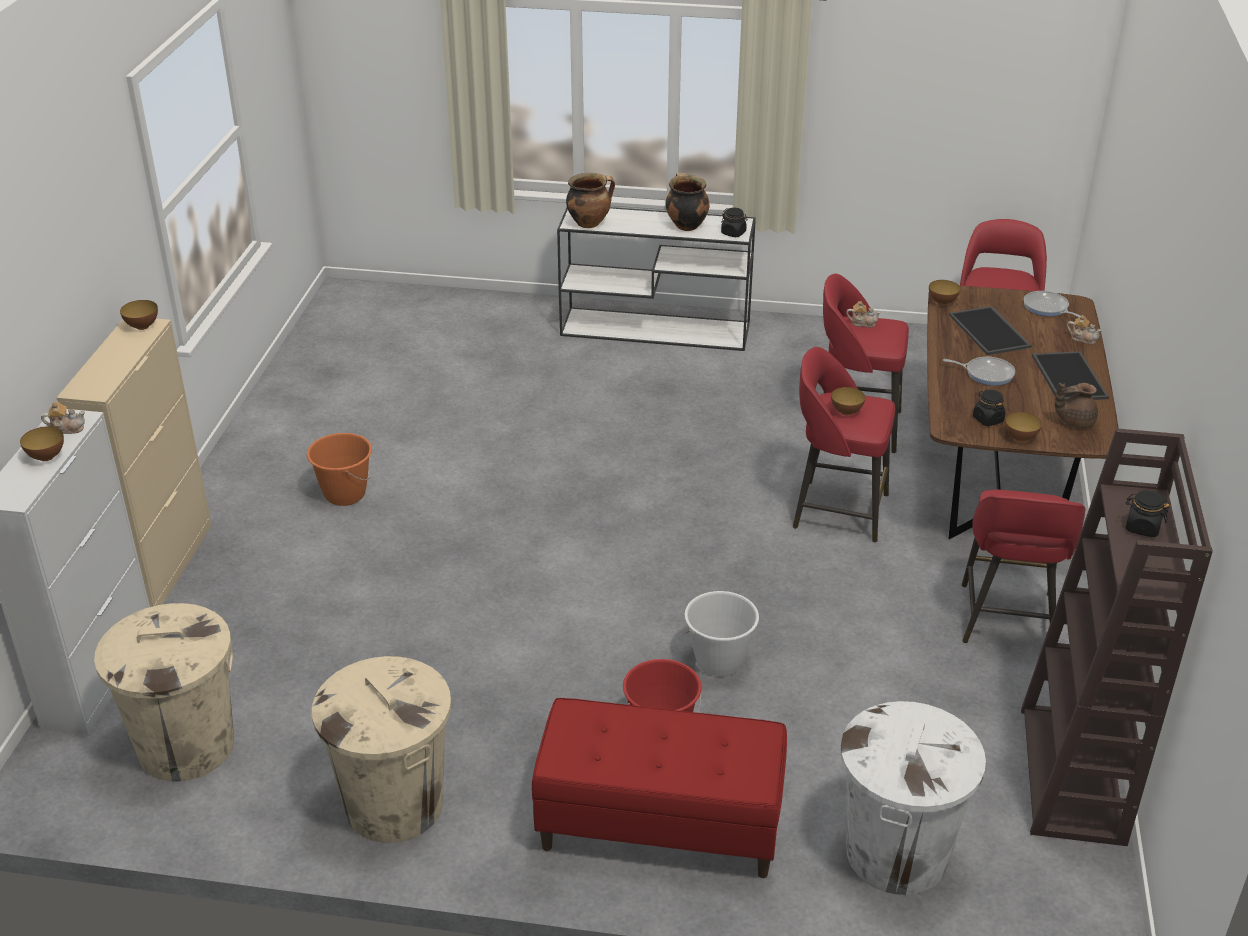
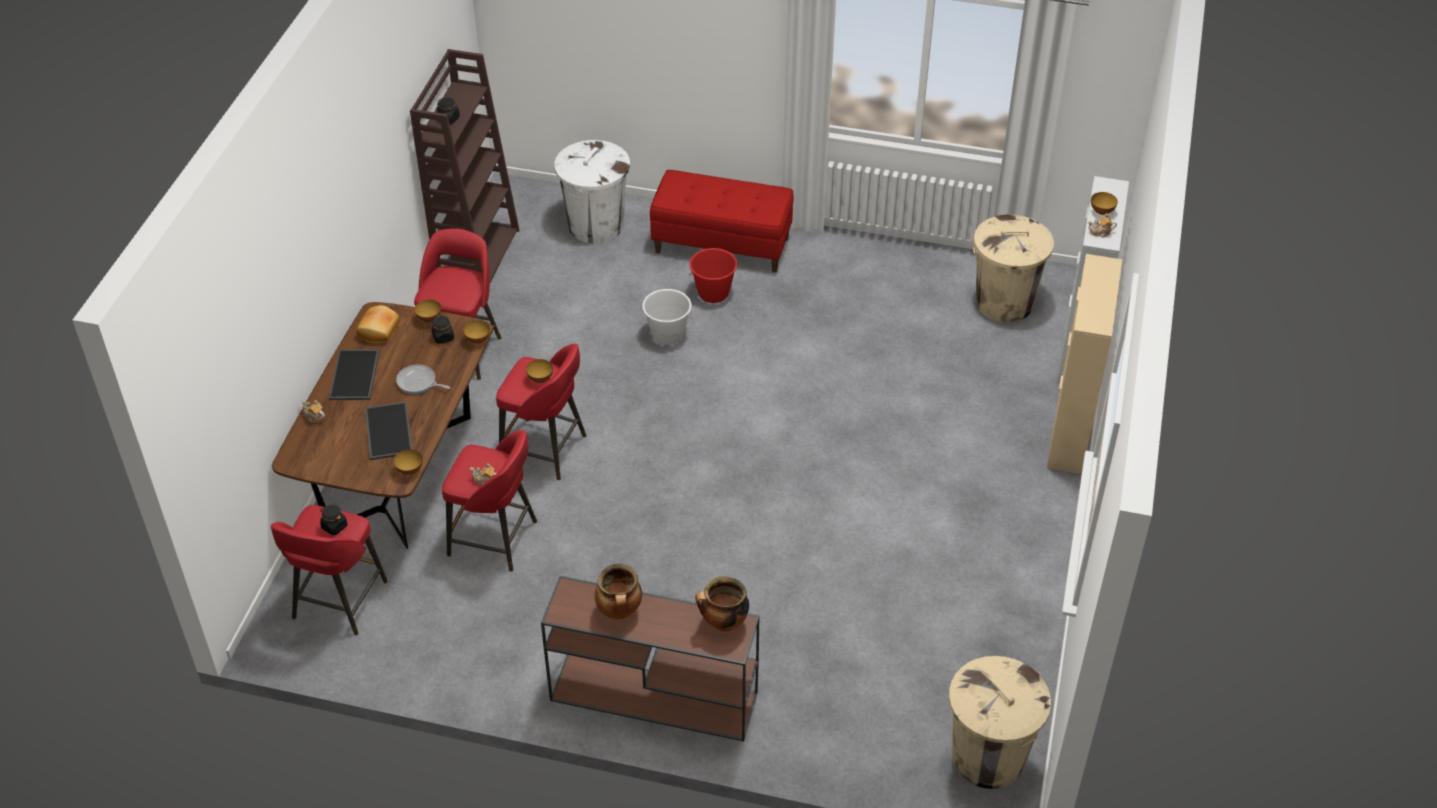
camera: 175 degrees left, 10 degrees up
bowl [120,300,158,330] -> bowl moved to [463,320,490,344]
orange bucket [307,433,372,506] -> none
beige trash can [312,656,451,843] -> beige trash can moved to [949,656,1051,789]
white console table [557,207,756,351] -> brown console table [541,576,760,741]
black jar [721,208,748,237] -> black jar moved to [320,505,347,535]
frying pan [1024,291,1081,317] -> none
brown teapot [1055,382,1098,428] -> bread [356,305,399,344]

